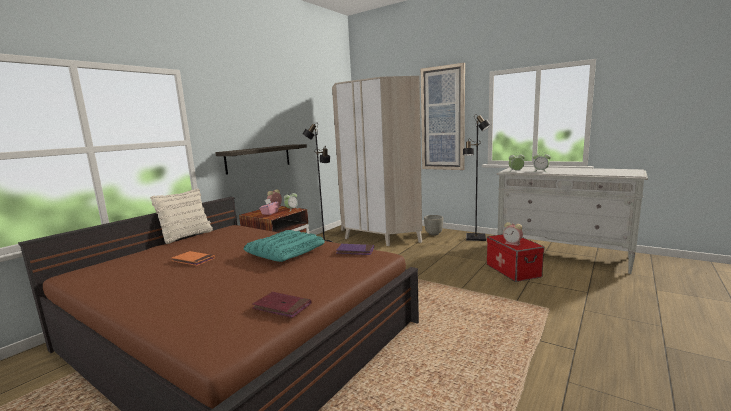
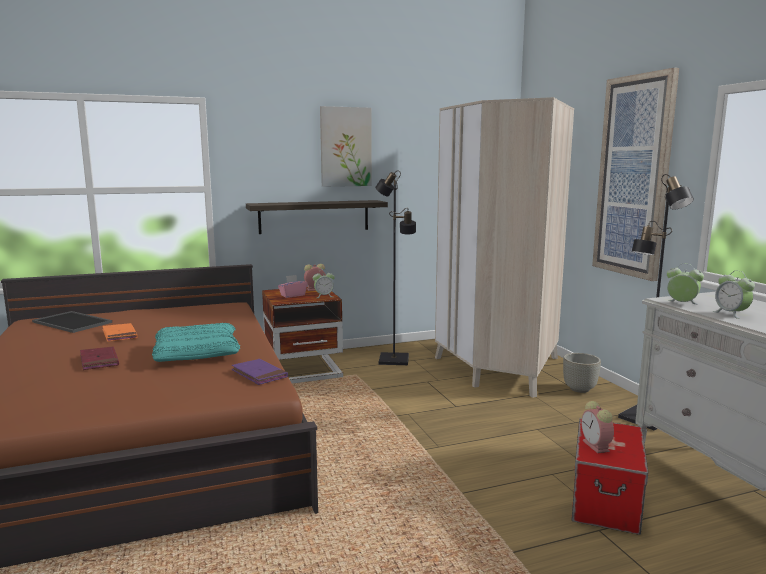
camera: 35 degrees right, 0 degrees up
beige pillow [150,189,213,244] -> none
red book [252,292,311,318] -> red book moved to [80,346,119,370]
none -> tray [32,311,112,333]
none -> picture [320,106,372,187]

